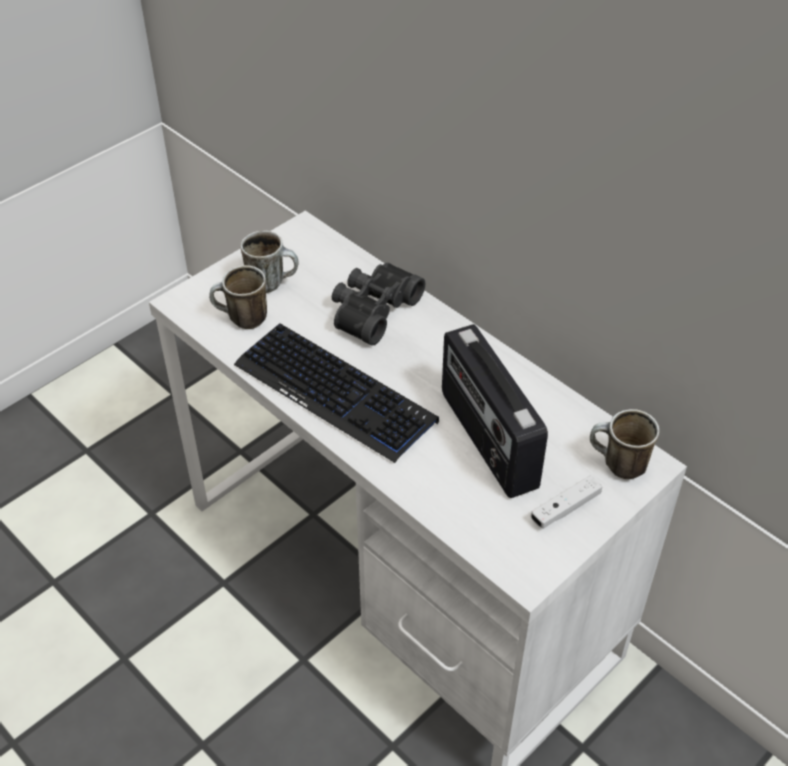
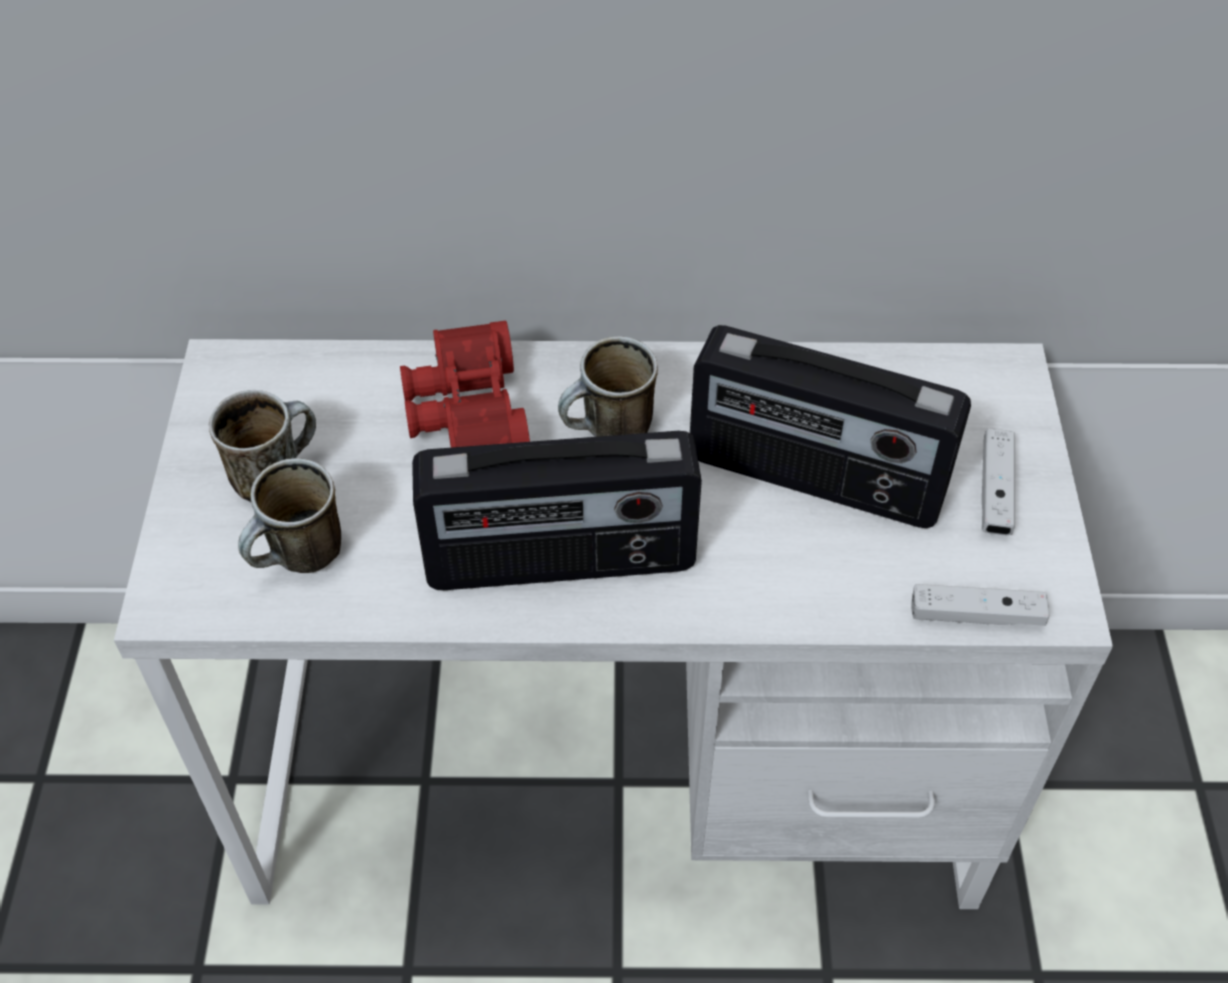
camera: 45 degrees left, 5 degrees up
keyboard [234,323,439,463] -> radio [412,431,702,590]
black binoculars [332,262,425,346] -> red binoculars [400,321,530,448]
mug [590,409,659,479] -> mug moved to [558,336,658,437]
none -> white game controller [911,584,1049,626]

